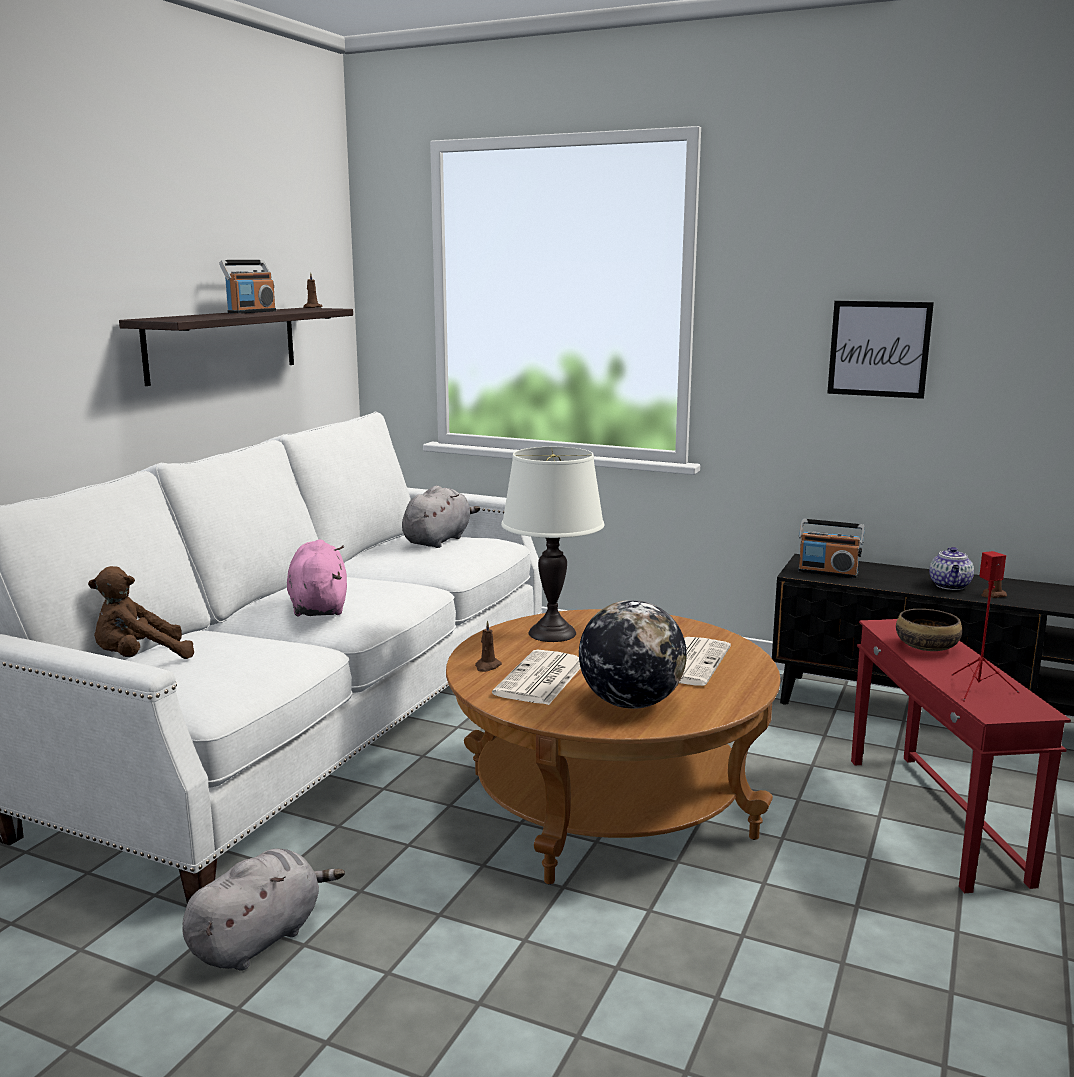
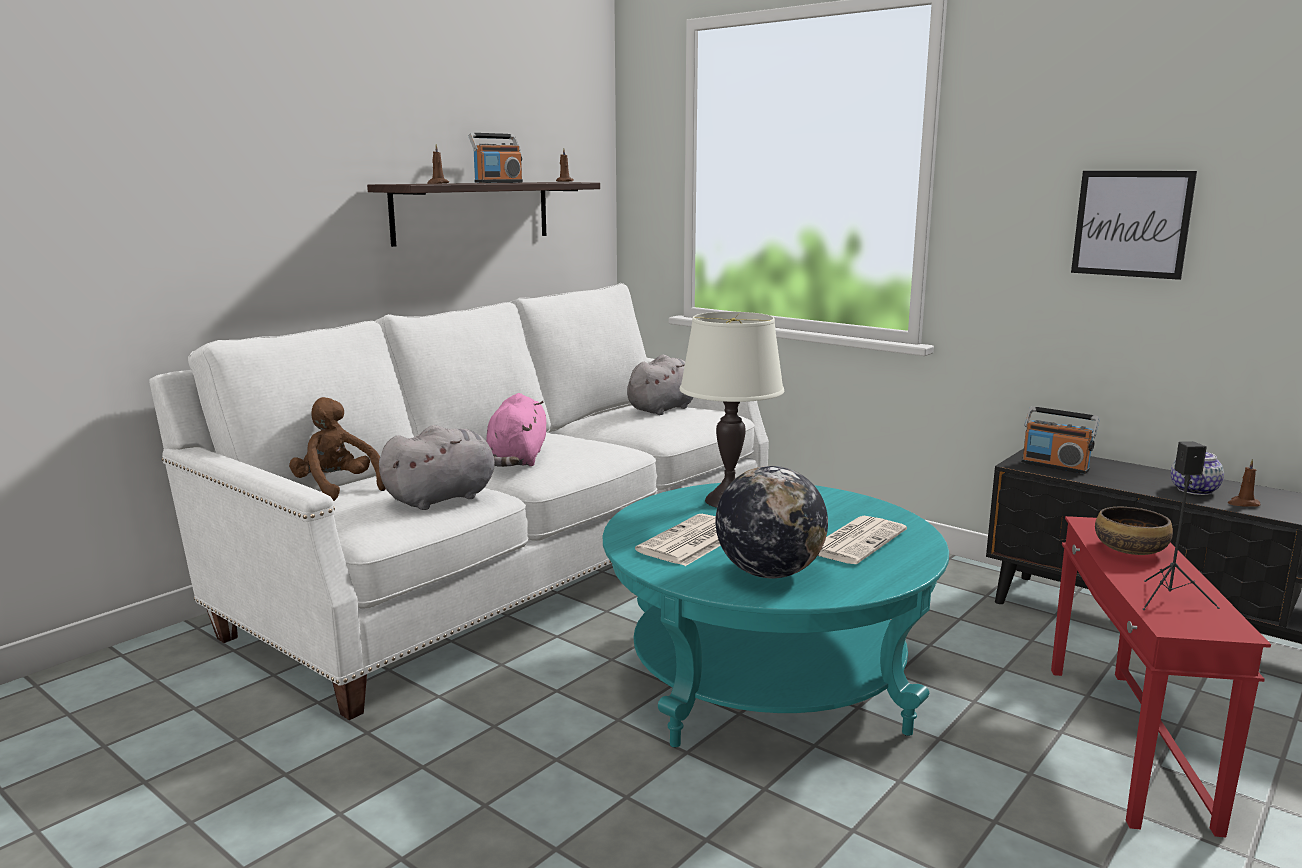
camera: 15 degrees right, 0 degrees up
brown plush toy [88,566,194,659] -> brown plush toy turned 60 degrees clockwise [289,397,386,501]
grey plush toy [183,849,345,971] -> grey plush toy moved to [379,425,519,510]
brown coffee table [446,609,781,884] -> turquoise coffee table [603,483,949,747]
brown candle [475,620,502,672] -> brown candle moved to [427,144,449,184]
red speaker [951,551,1020,702] -> black speaker [1142,441,1220,610]

